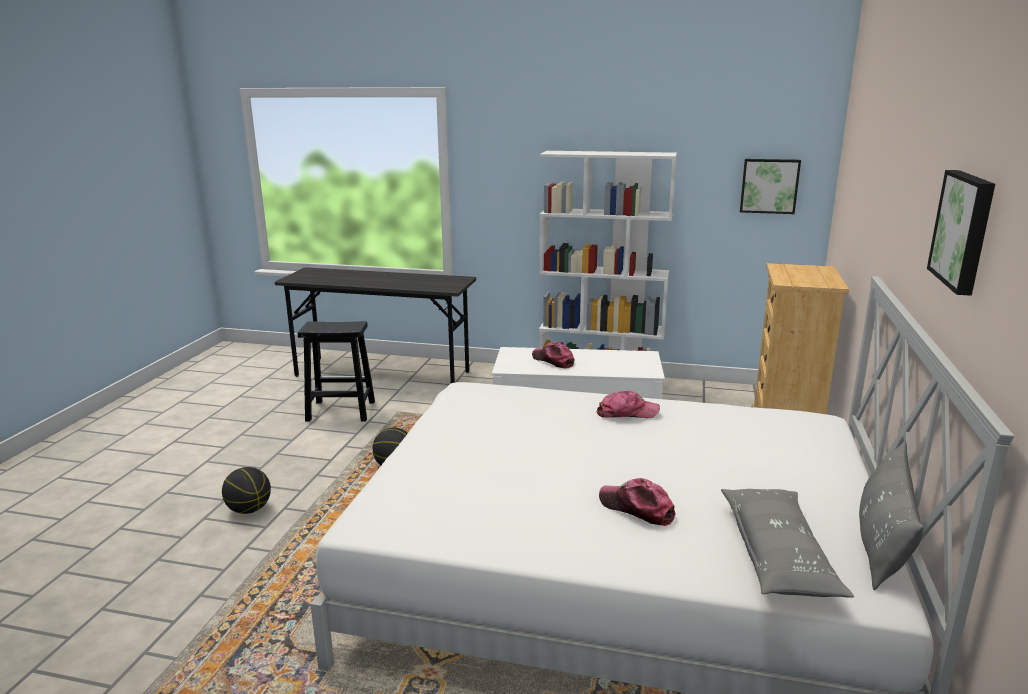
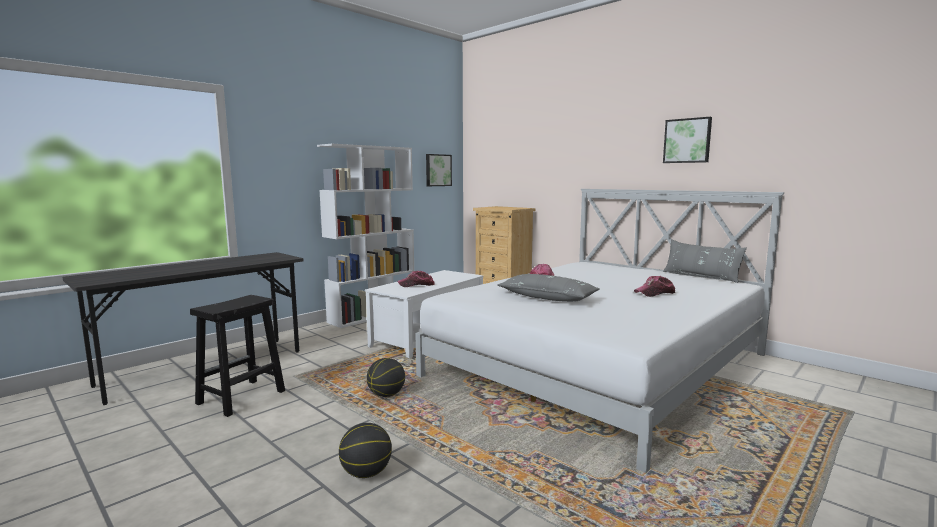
camera: 60 degrees left, 10 degrees down
grey pillow [721,489,854,598] -> grey pillow moved to [497,274,599,302]

